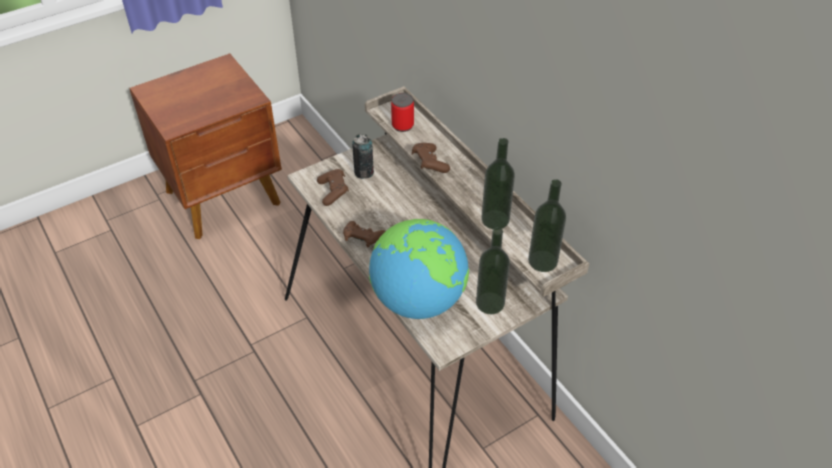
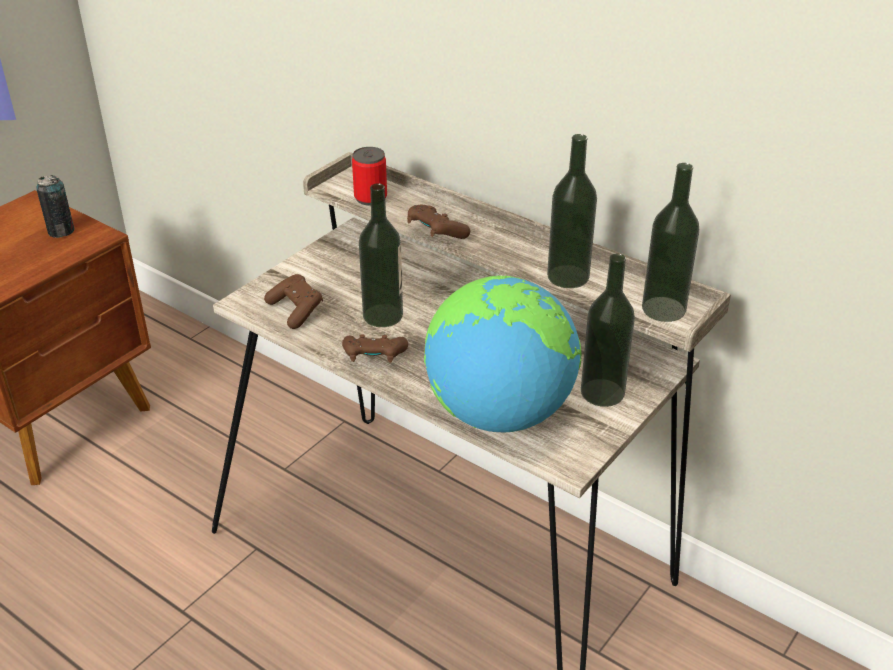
camera: 20 degrees left, 10 degrees down
can [352,134,374,179] -> can moved to [36,175,74,238]
none -> bottle [359,183,403,327]

